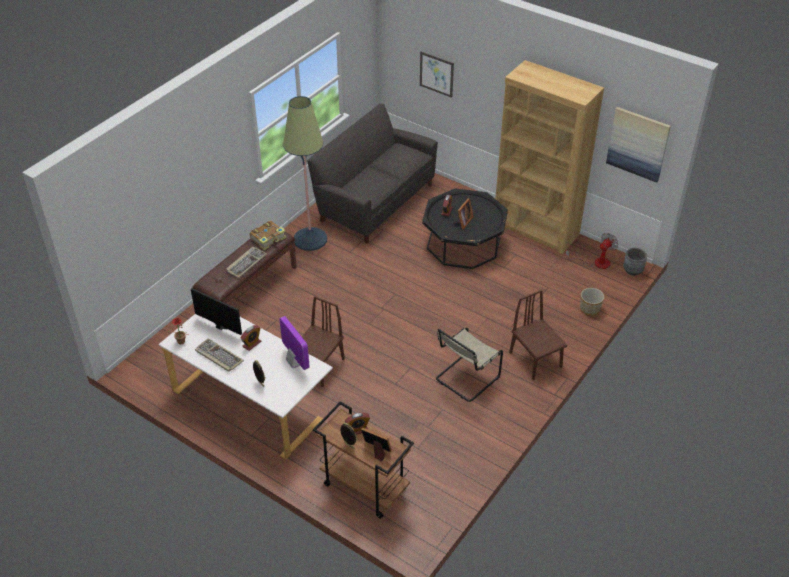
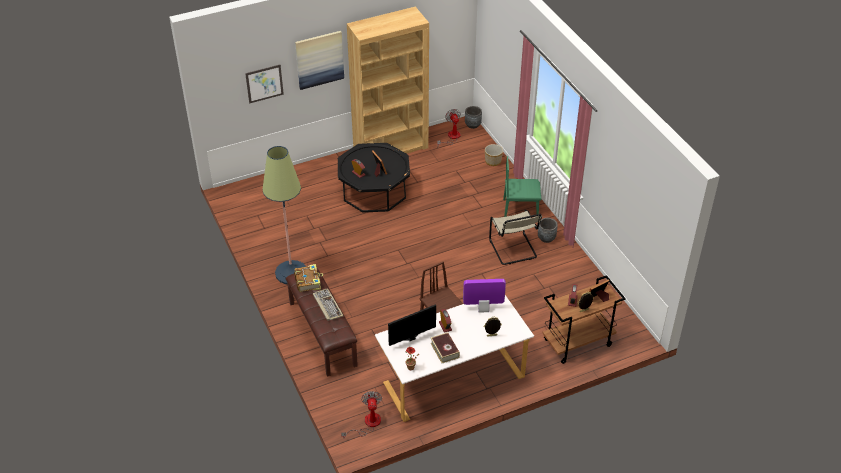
camera: 60 degrees left, 0 degrees up
keyboard [195,338,244,372] -> book [431,332,460,363]
grey sofa [307,103,438,244] -> none
brown chair [509,290,567,380] -> green chair [503,156,541,217]
picture [606,107,671,183] -> picture moved to [295,31,344,90]
none -> fan [341,391,382,438]
none -> grey planter [538,218,558,243]

